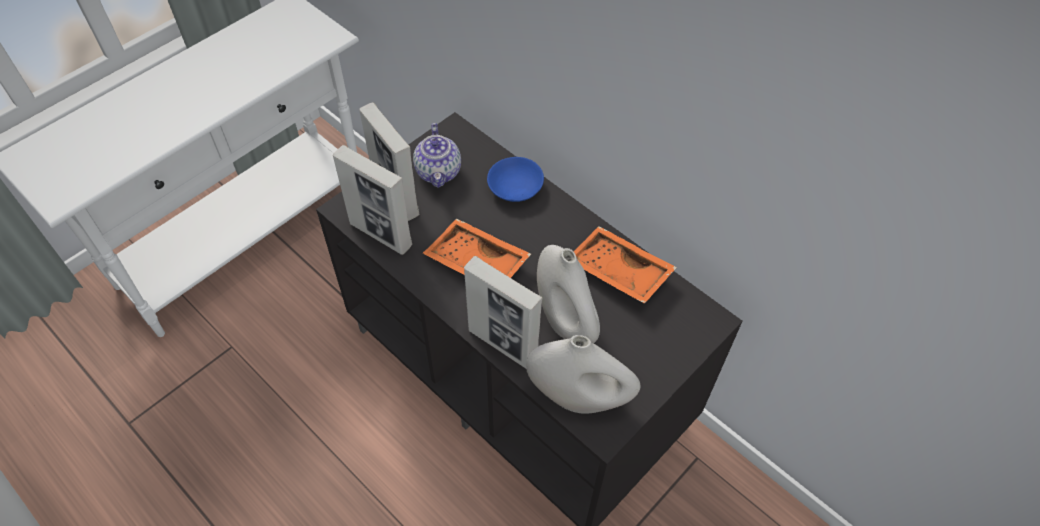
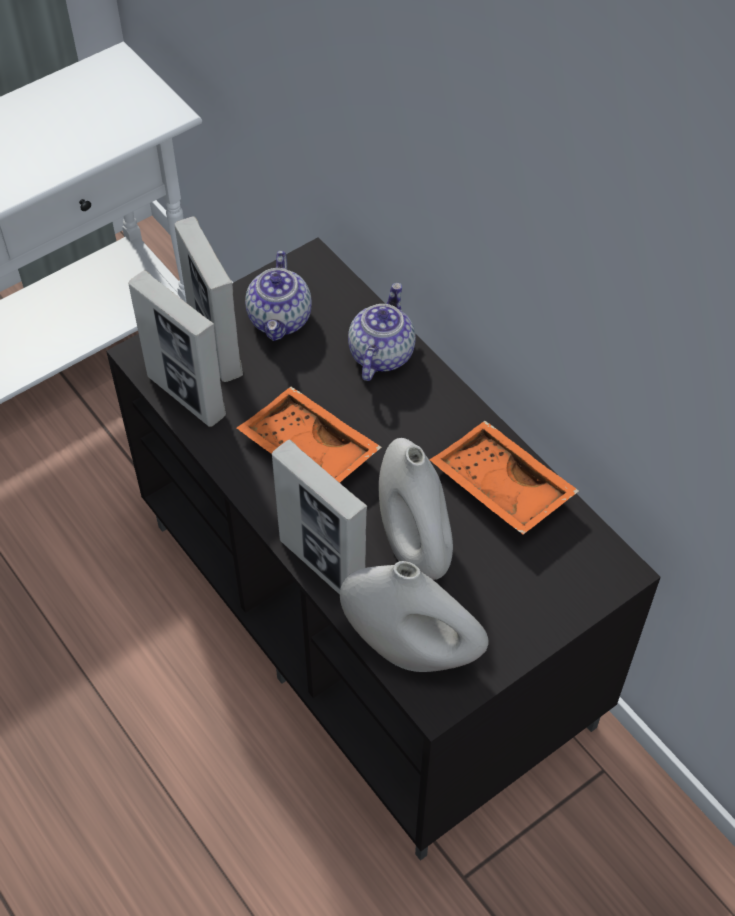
camera: 10 degrees right, 0 degrees up
blue bowl [487,157,544,202] -> teapot [348,283,416,381]

